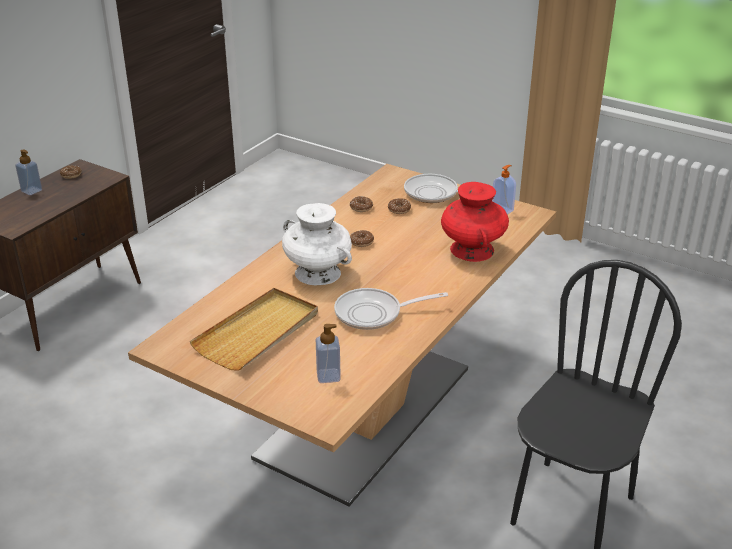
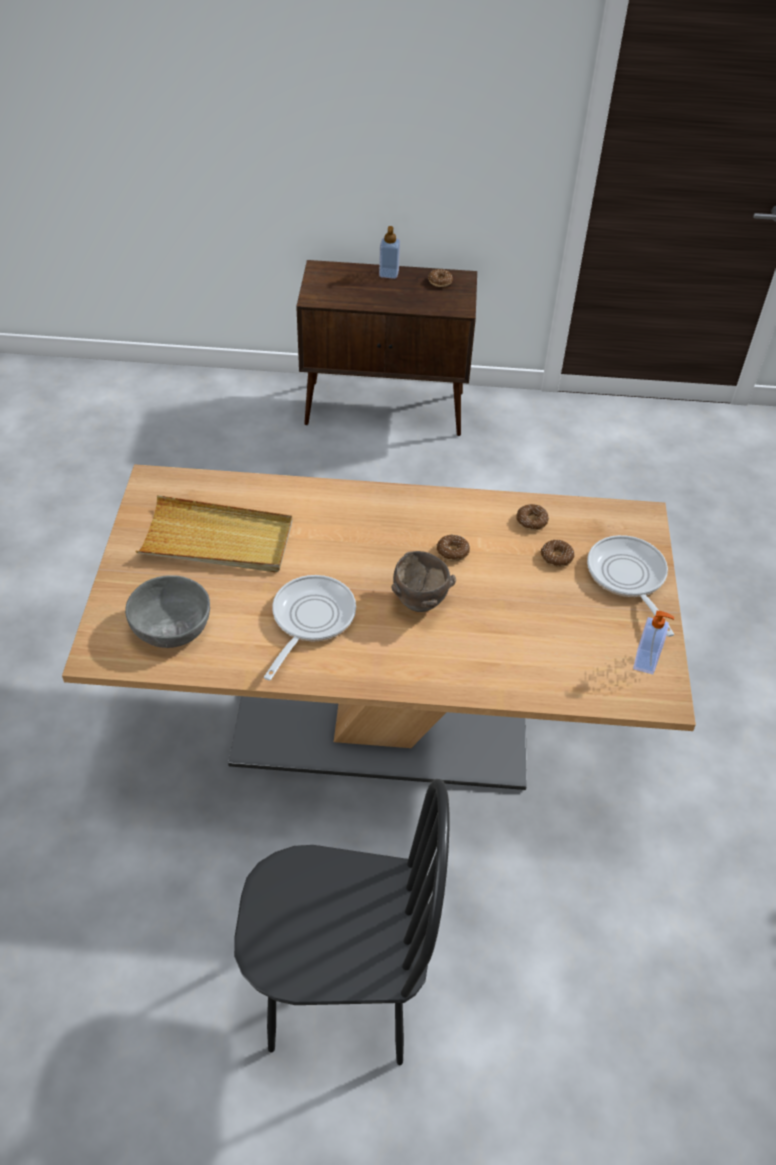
camera: 60 degrees right, 15 degrees up
white vase [282,203,352,285] -> none
soap dispenser [316,324,341,383] -> grey bowl [125,575,210,648]
frying pan [334,288,448,330] -> frying pan turned 60 degrees clockwise [264,575,356,680]
red vase [441,182,509,262] -> none
none -> brown bowl [391,551,456,612]

